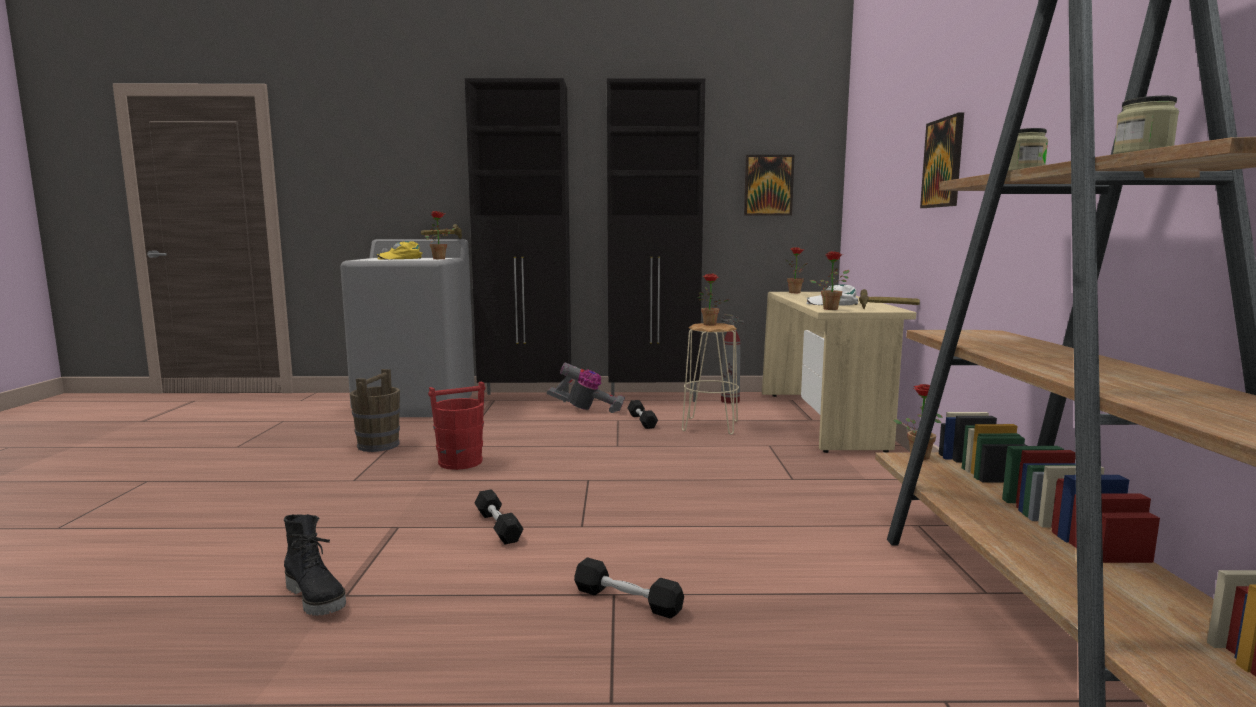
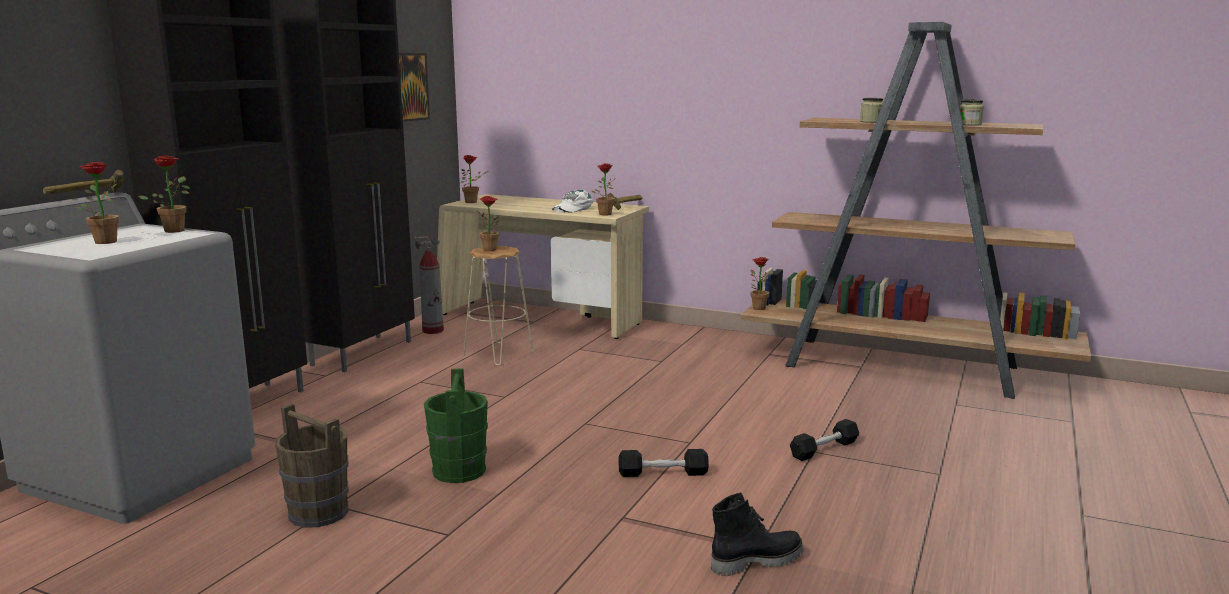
camera: 65 degrees left, 5 degrees up
yellow cap [377,241,422,259] -> potted plant [75,162,119,244]
red bucket [428,382,485,470] -> green bucket [424,368,488,483]
vacuum cleaner [547,362,625,413] -> none
black dumbbell [627,400,658,429] -> none
picture [920,112,964,208] -> none

